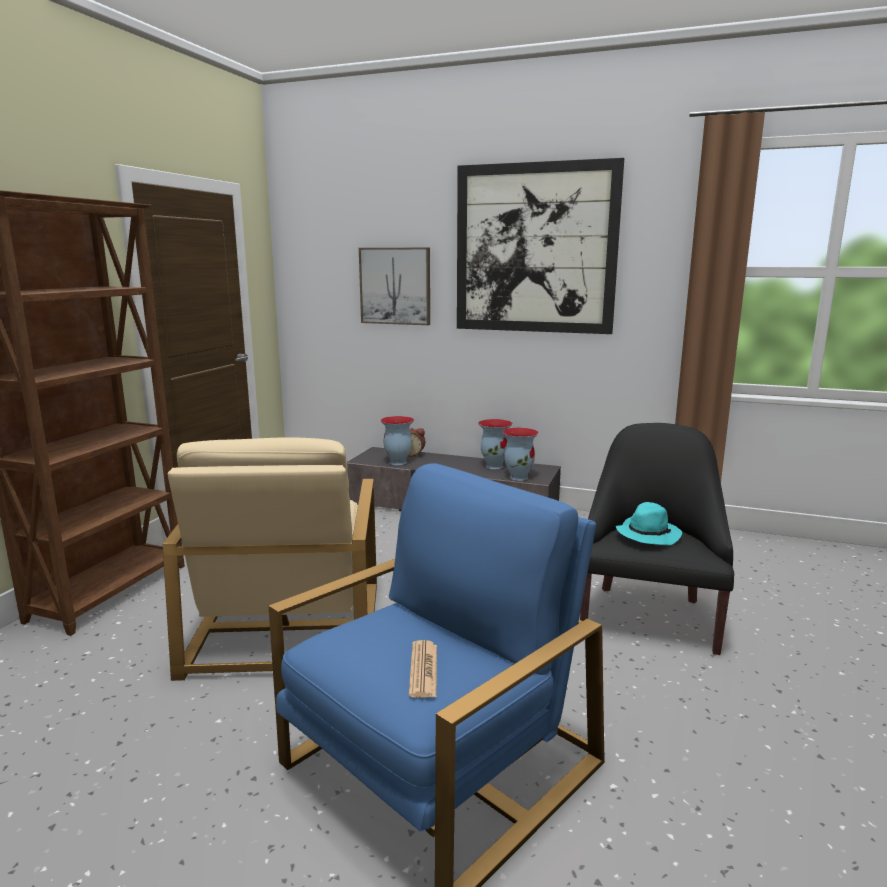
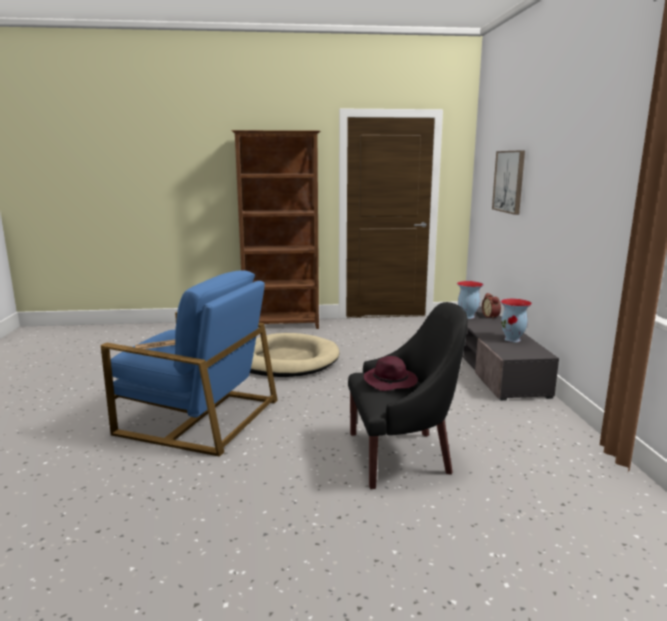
camera: 65 degrees right, 0 degrees up
beige armchair [163,437,377,681] -> beige dog bed [250,333,339,377]
picture [457,158,624,334] -> none
vase [502,428,539,481] -> none
turquoise hat [616,502,682,545] -> purple hat [364,356,418,391]

